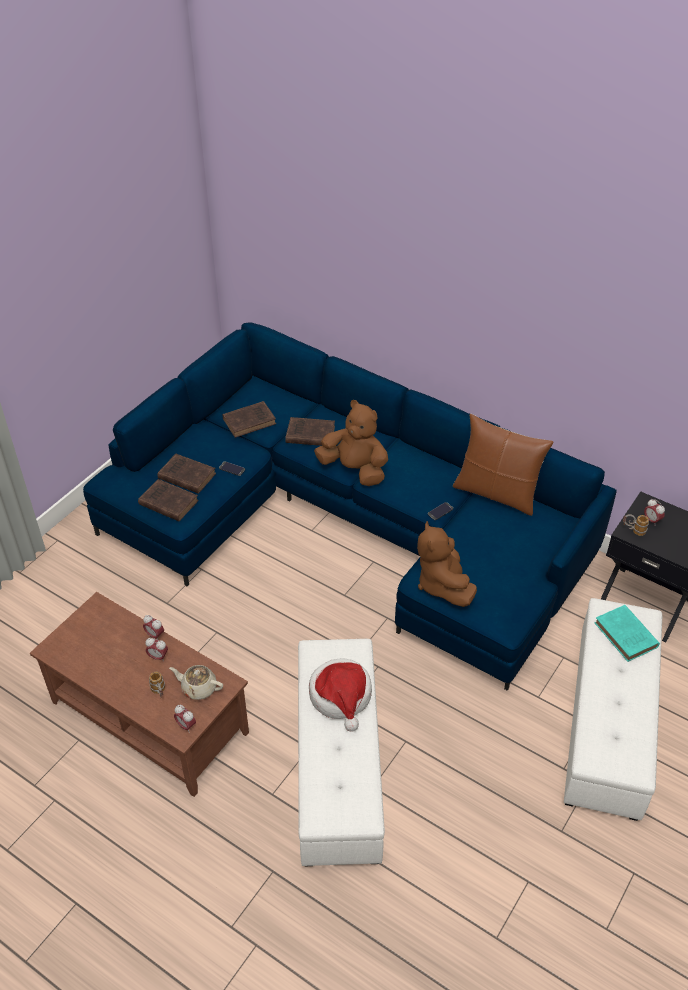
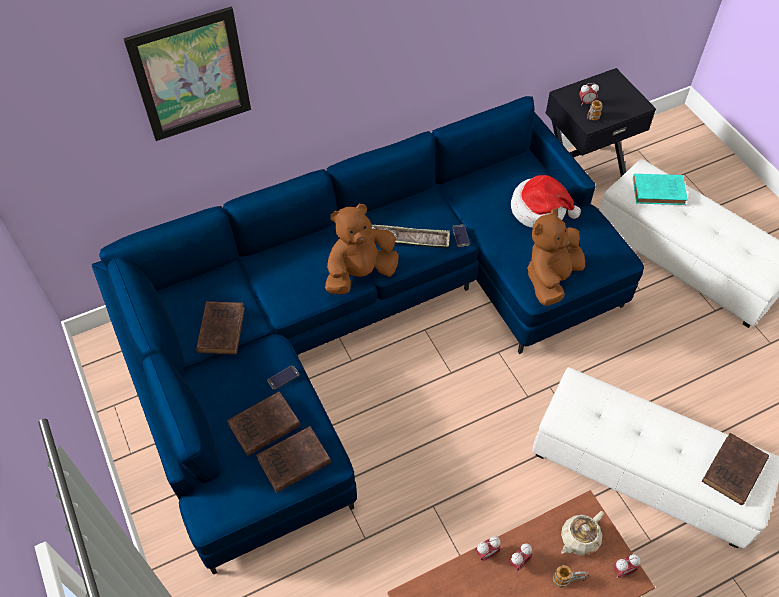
camera: 60 degrees left, 10 degrees up
brown book [285,417,335,446] -> brown book moved to [702,433,769,505]
hat [309,658,372,732] -> hat moved to [511,175,581,228]
brown plush toy [417,521,477,607] -> brown plush toy turned 105 degrees clockwise [527,208,585,306]
brown pillow [453,414,553,516] -> none
none -> picture [123,6,251,141]
none -> tray [371,225,450,249]

